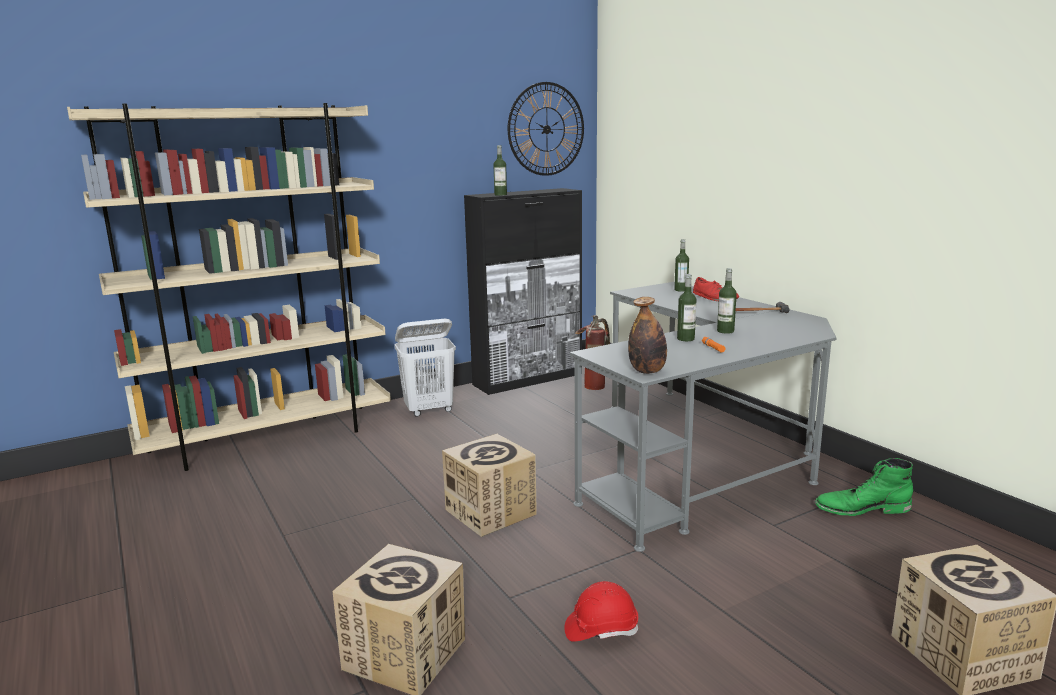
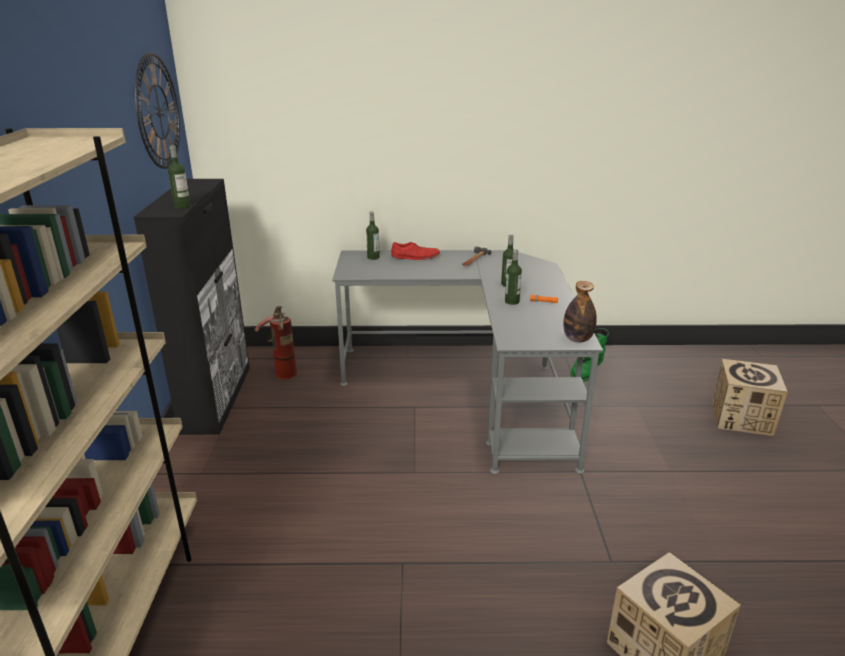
camera: 60 degrees left, 10 degrees up
white laundry basket [394,319,456,417] -> none
cardboard box [442,434,537,537] -> none
red hard hat [564,581,638,642] -> none

